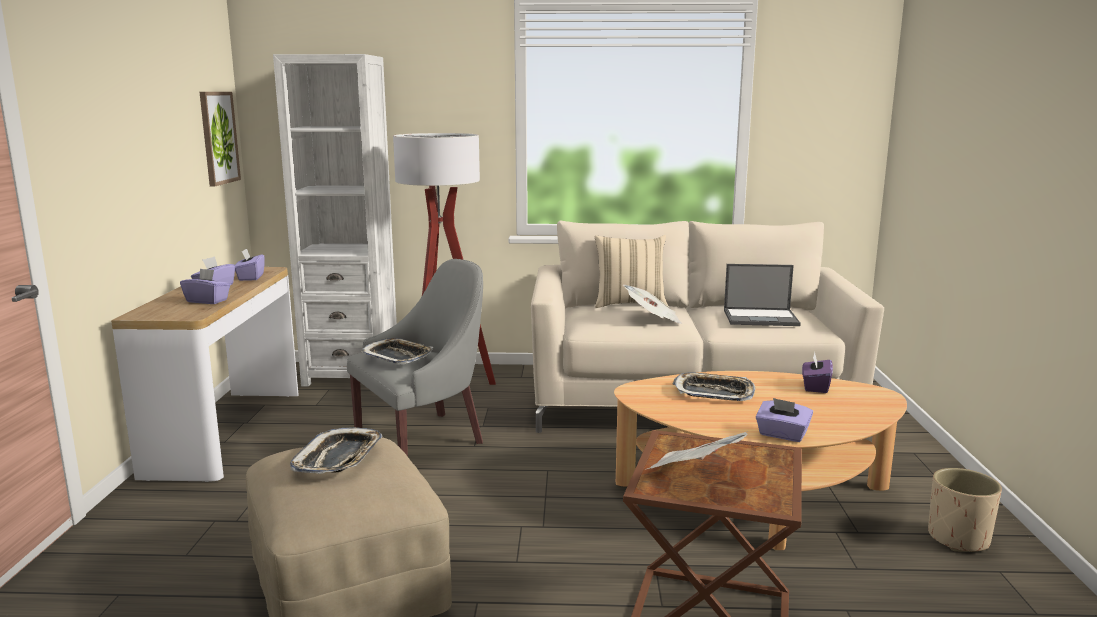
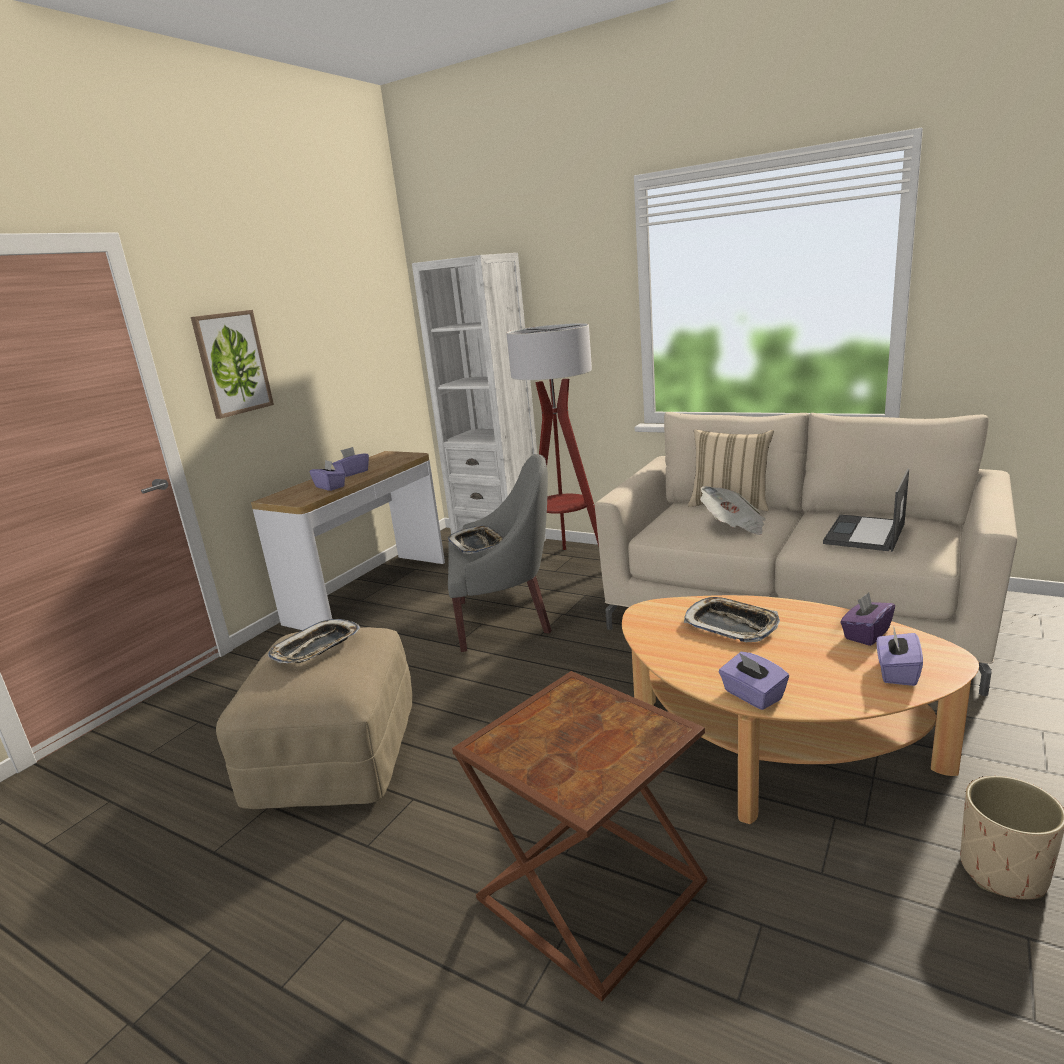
camera: 30 degrees right, 5 degrees up
picture [200,92,241,187] -> picture moved to [191,310,274,419]
purple tissue box [235,248,265,281] -> purple tissue box moved to [877,626,923,686]
newspaper [645,431,748,470] -> none
laptop [724,264,801,326] -> laptop turned 90 degrees clockwise [823,468,909,552]

